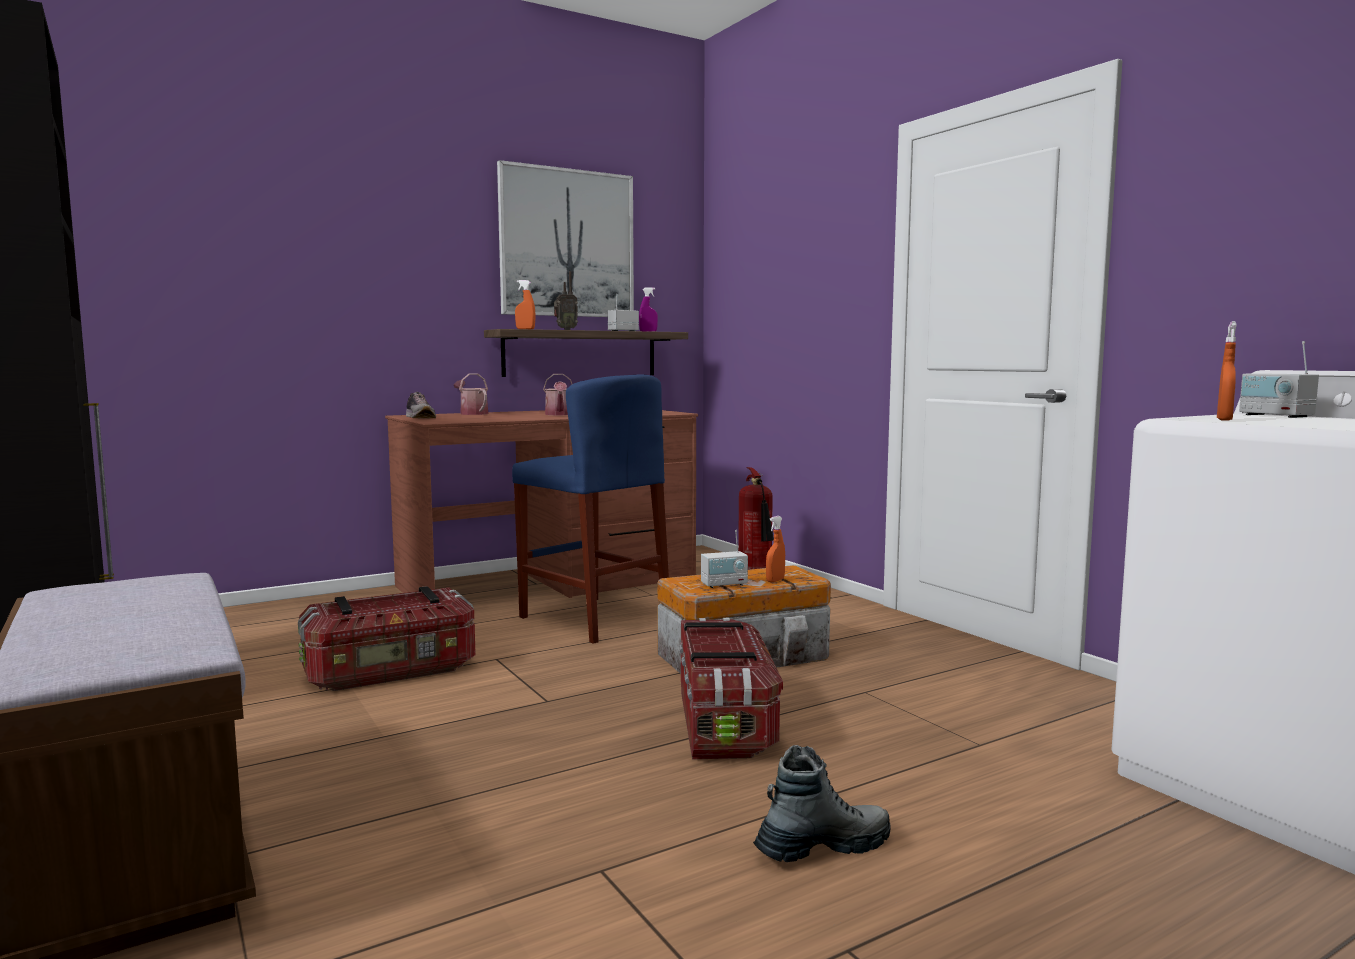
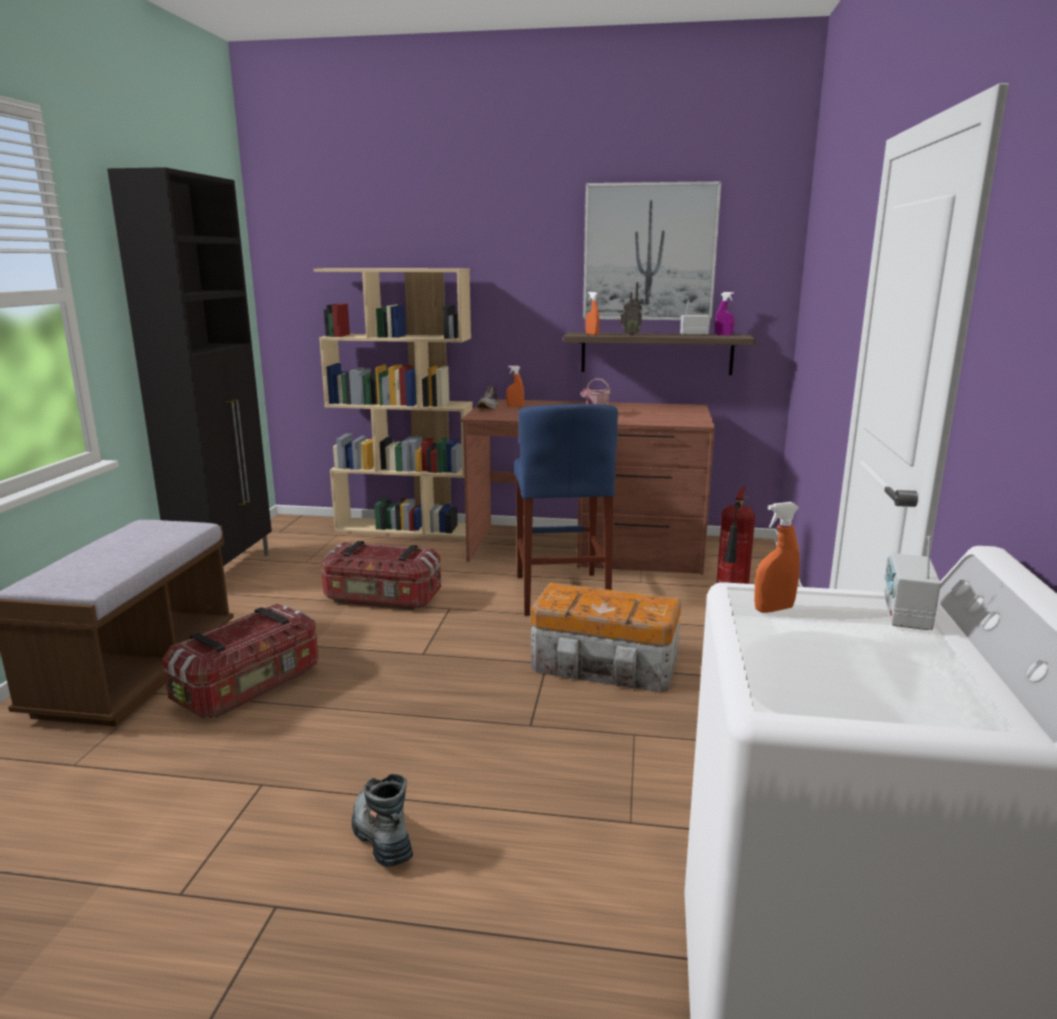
camera: 40 degrees right, 10 degrees up
watering can [454,373,488,415] -> none
storage box [679,618,783,760] -> storage box moved to [162,604,318,719]
radio [701,530,748,588] -> none
boot [753,745,891,862] -> boot turned 135 degrees counterclockwise [352,774,413,867]
orange spray bottle [766,516,785,582] -> orange spray bottle moved to [506,366,524,407]
none -> beige bookcase [314,268,473,538]

